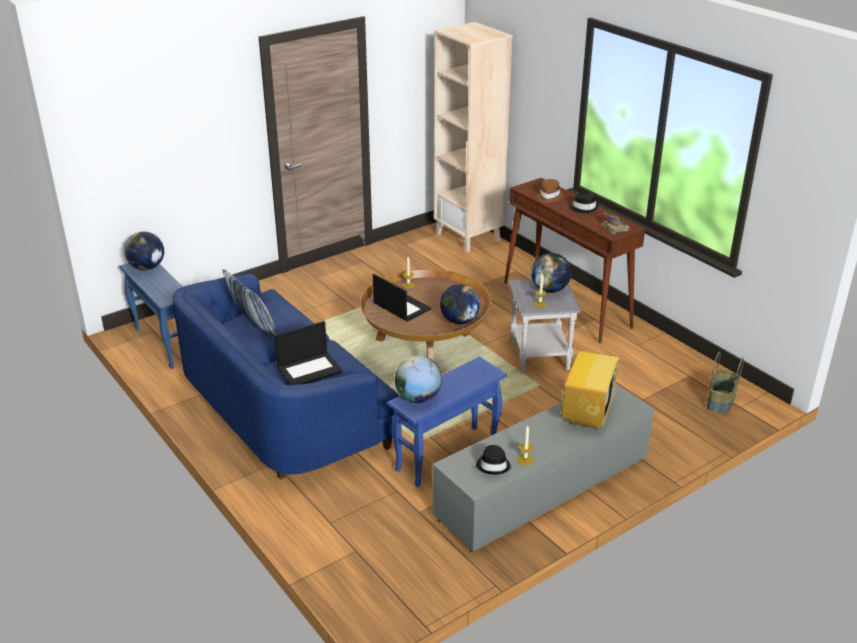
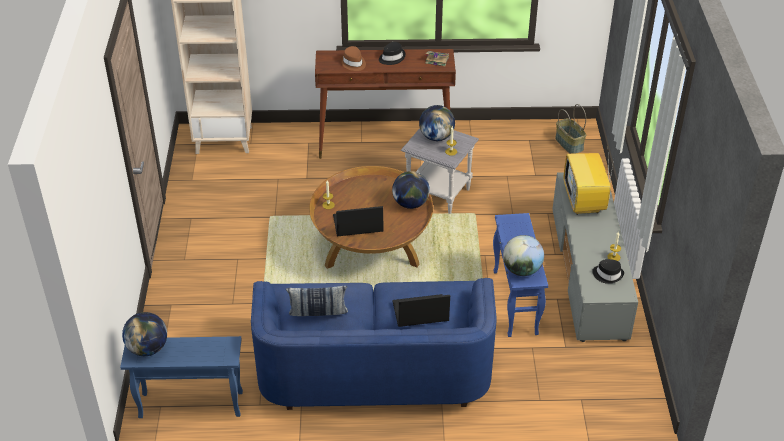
camera: 55 degrees left, 10 degrees up
laptop [274,321,343,385] -> laptop turned 105 degrees counterclockwise [392,294,450,327]
television [562,324,619,429] -> television turned 150 degrees counterclockwise [563,153,614,215]

